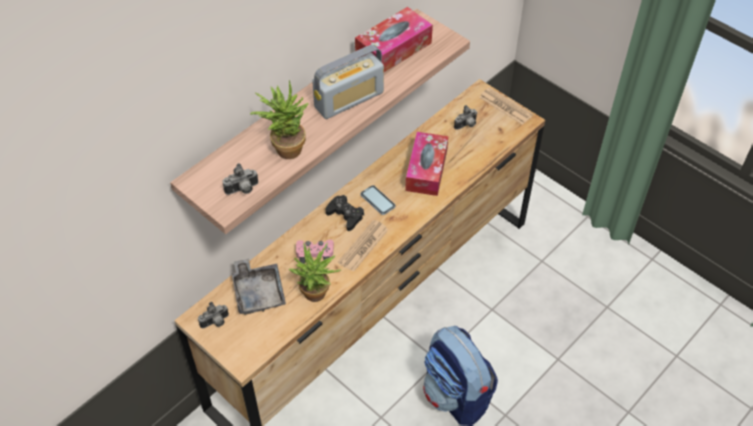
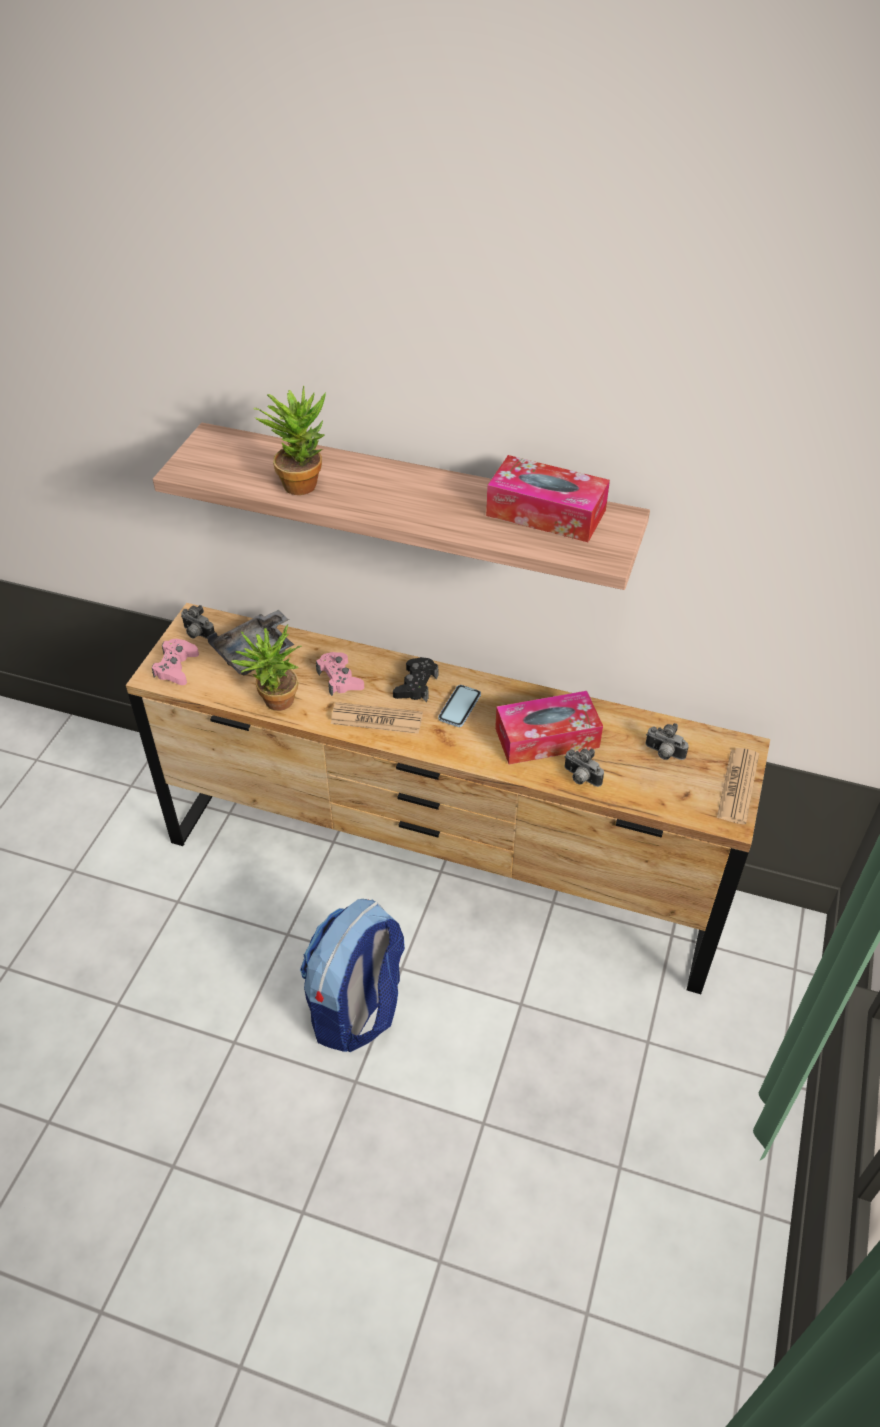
camera: 65 degrees right, 5 degrees down
camera [222,163,258,195] -> camera moved to [564,748,604,787]
radio [312,45,384,119] -> none
none -> pink game controller [152,639,199,685]

